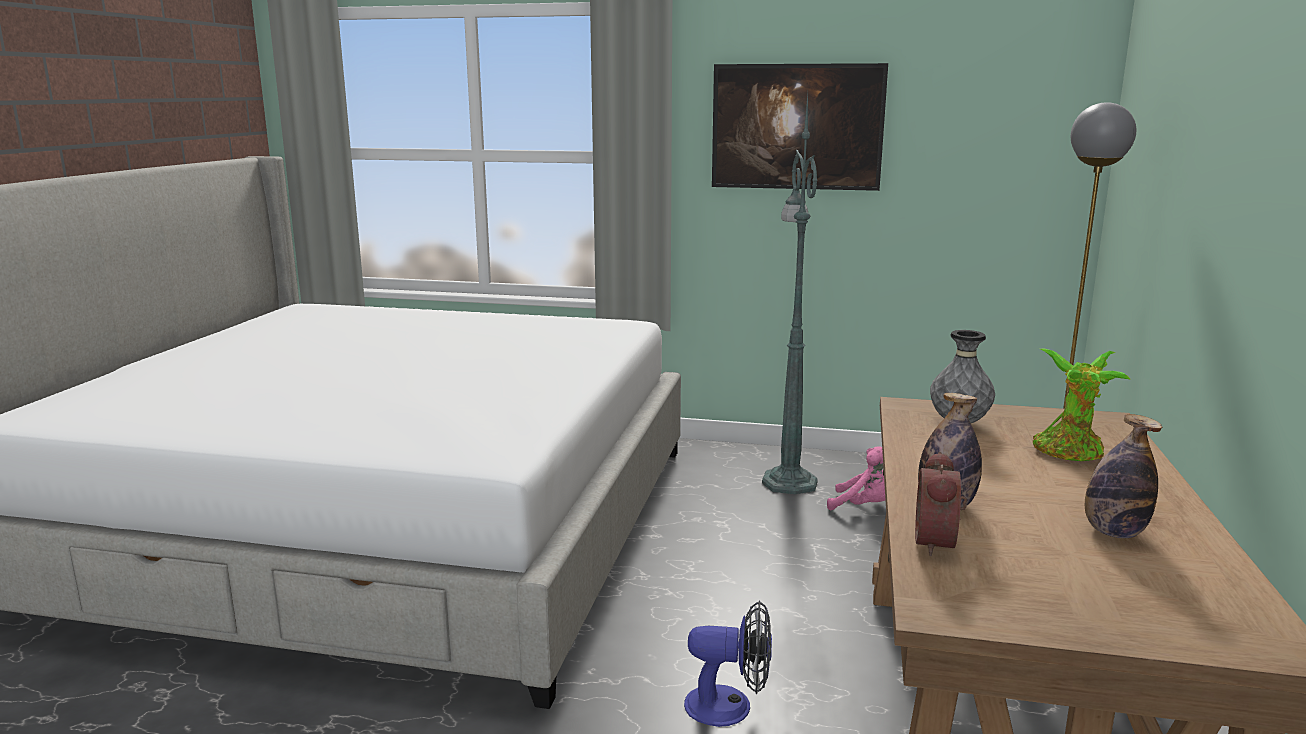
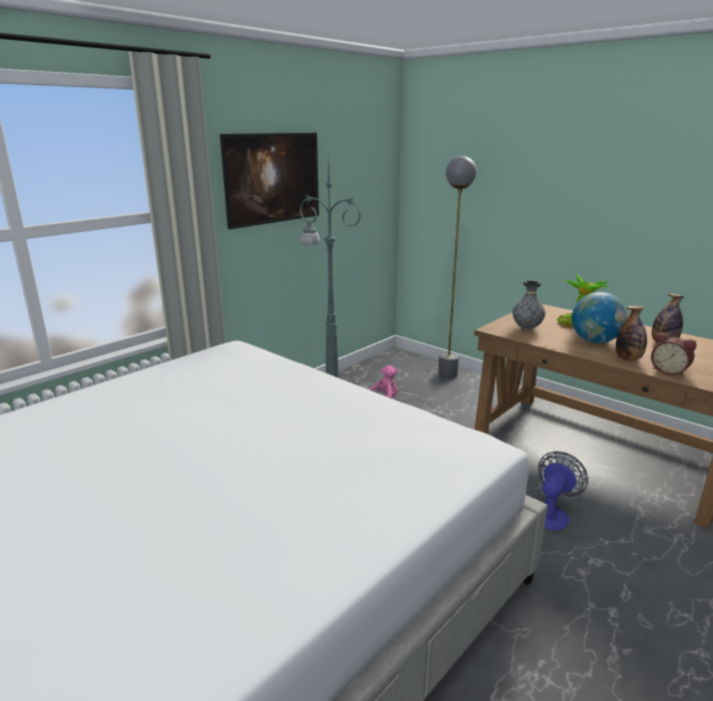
camera: 60 degrees left, 5 degrees up
none -> globe [572,292,627,343]

